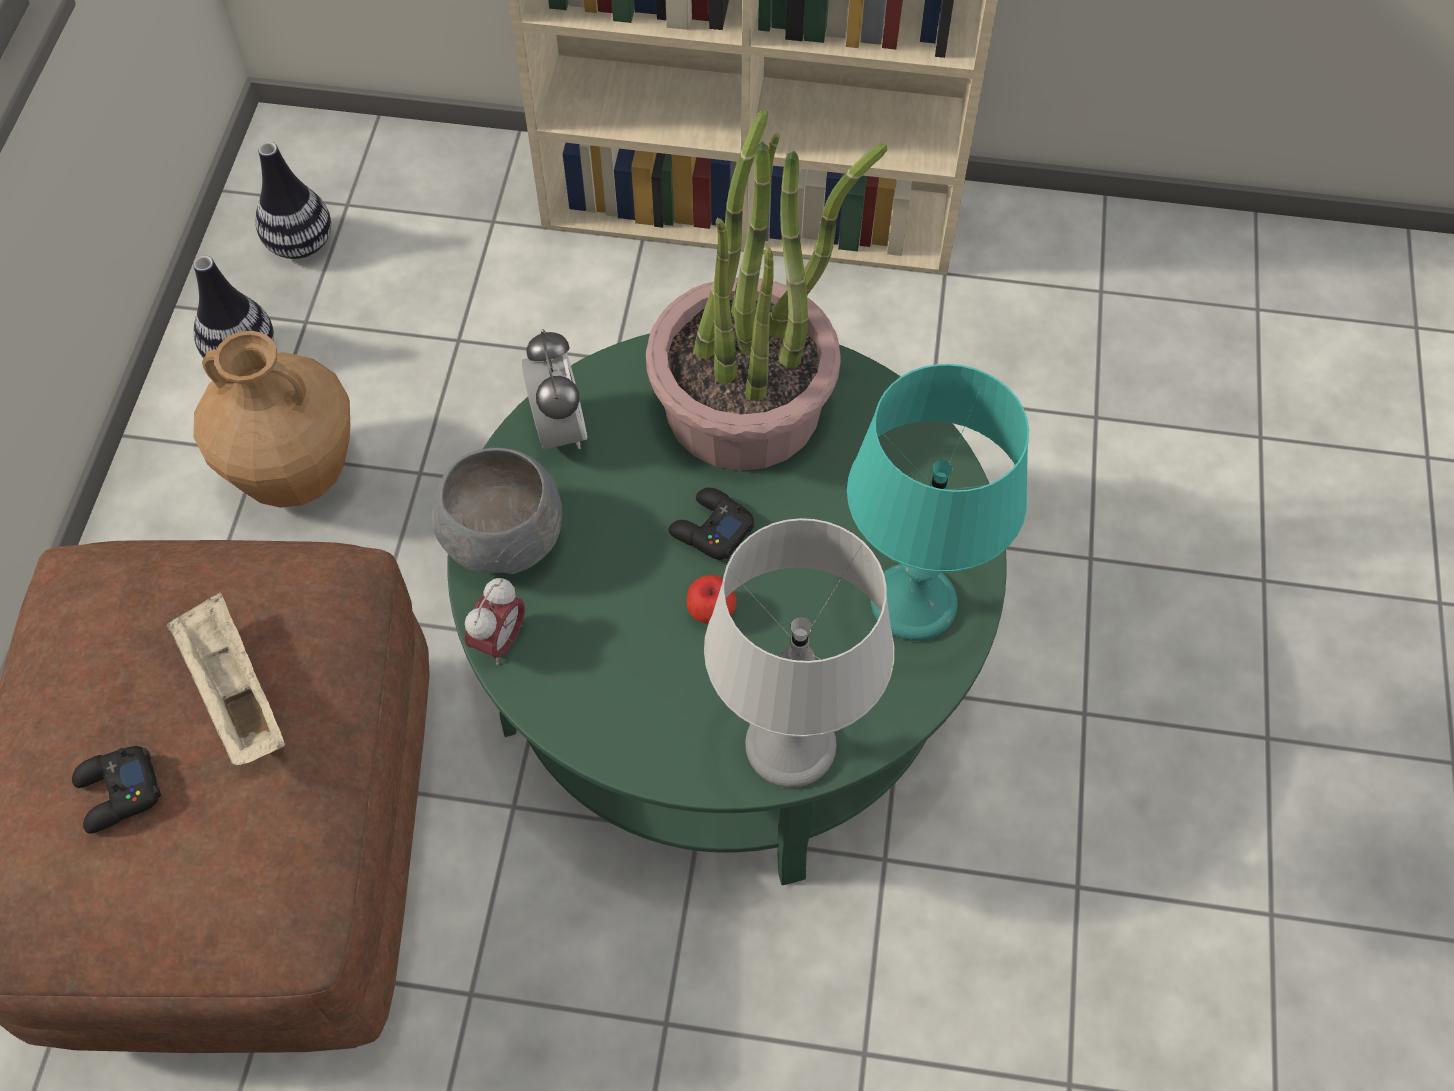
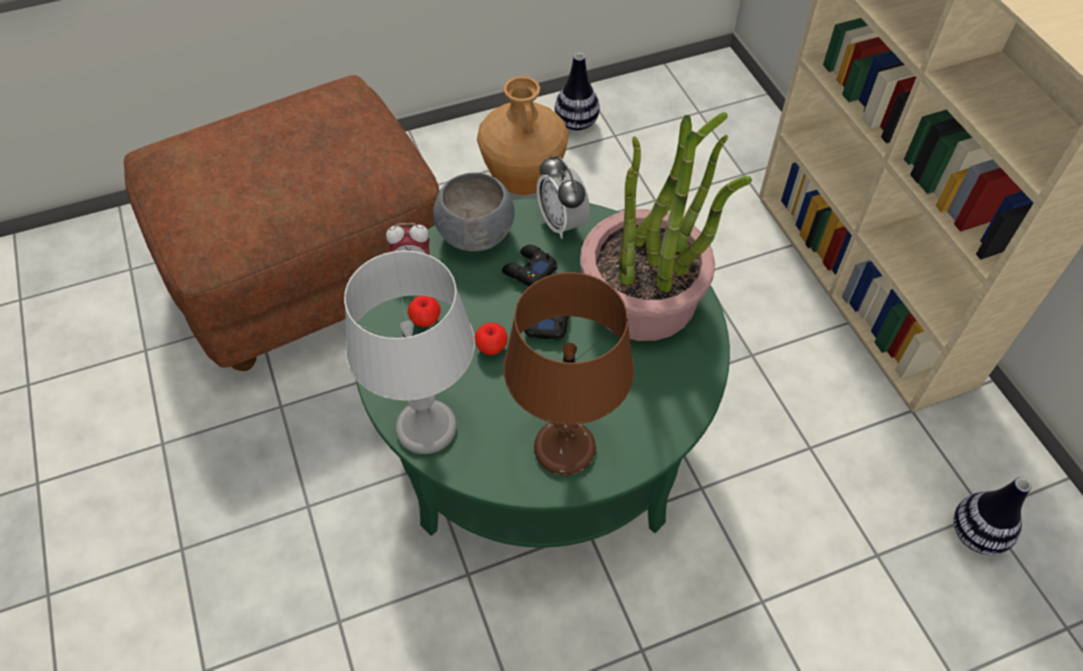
camera: 60 degrees right, 5 degrees down
black game controller [72,746,161,833] -> black game controller moved to [502,245,558,286]
beige tray [167,592,285,765] -> none
vase [255,142,331,259] -> vase moved to [953,477,1032,555]
alarm clock [522,329,587,449] -> alarm clock turned 105 degrees clockwise [537,155,590,239]
turquoise table lamp [847,364,1029,641] -> brown table lamp [503,272,634,476]
none -> apple [408,296,441,327]

